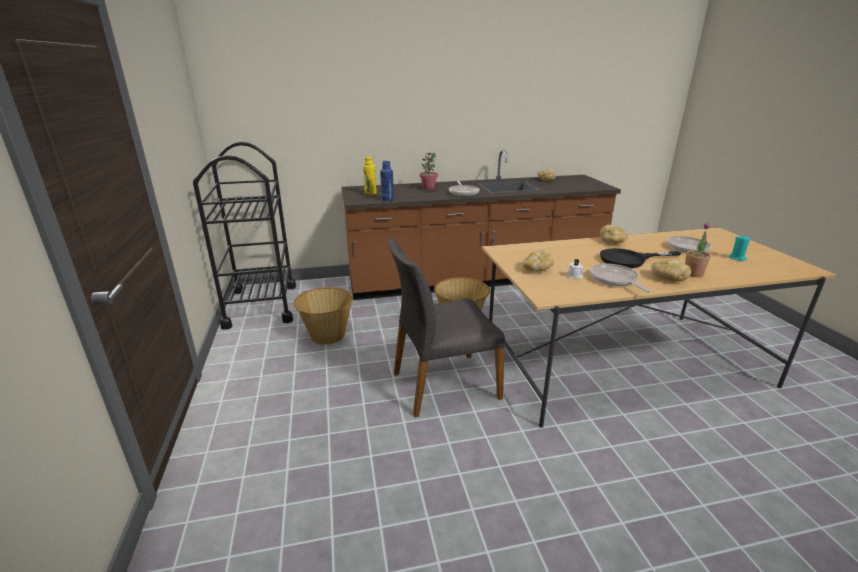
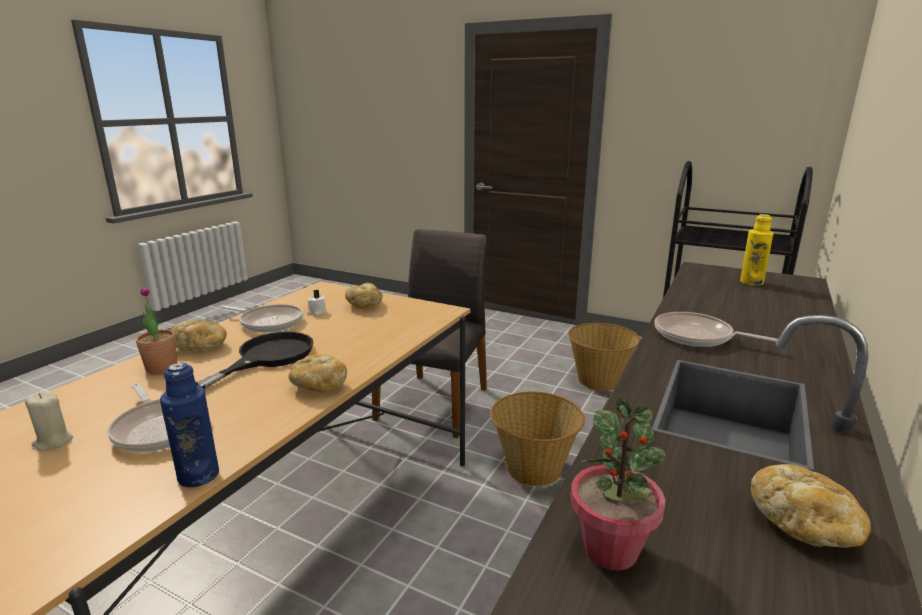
camera: 130 degrees right, 5 degrees down
blue bottle [380,160,394,201] -> blue bottle moved to [160,362,219,487]
potted plant [419,152,438,190] -> potted plant moved to [570,399,666,570]
turquoise candle [729,235,750,261] -> beige candle [25,391,73,451]

